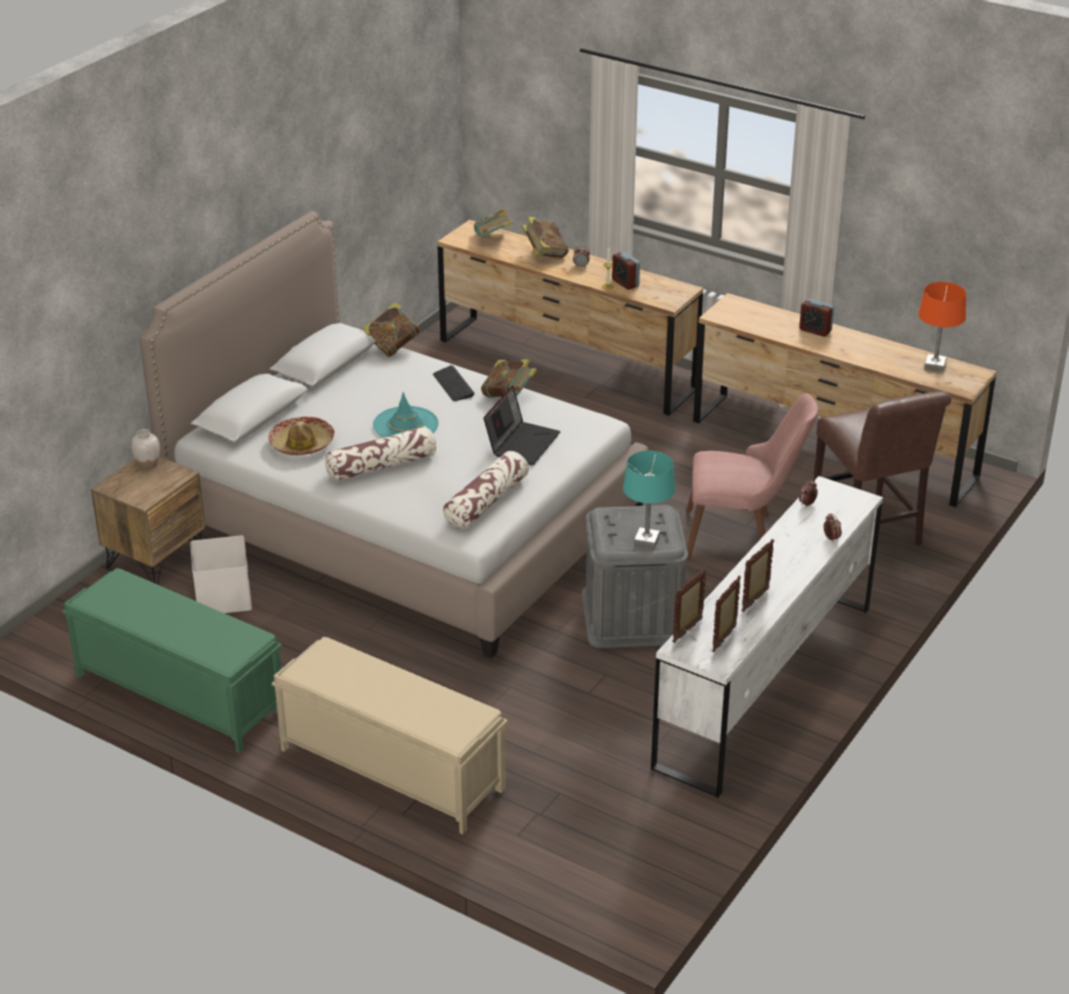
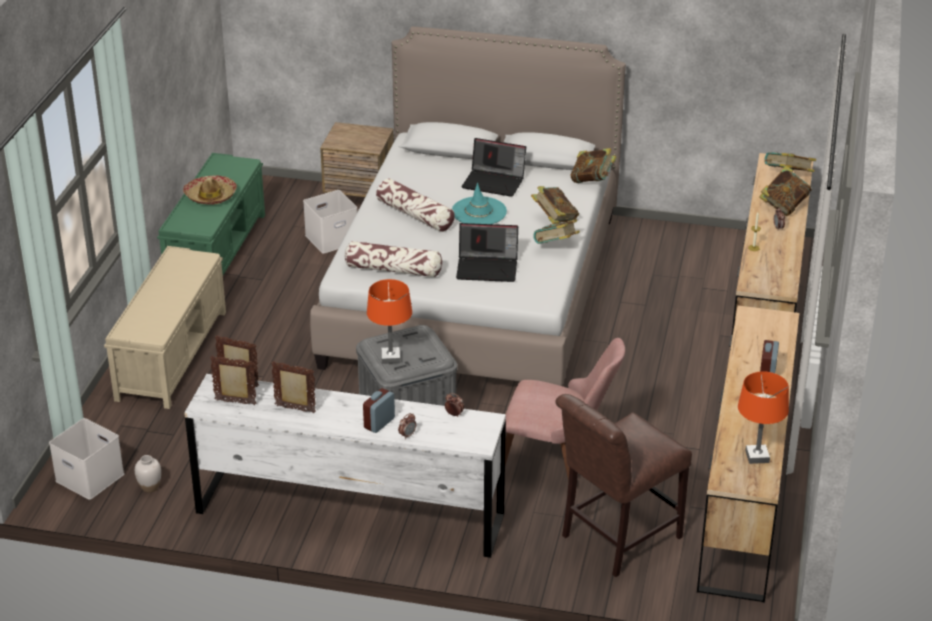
camera: 70 degrees right, 0 degrees up
white vase [131,429,160,470] -> white vase moved to [135,455,161,493]
hat [268,417,335,455] -> hat moved to [183,175,237,205]
keyboard [433,365,475,401] -> book [531,186,579,224]
alarm clock [612,252,640,290] -> alarm clock moved to [363,388,395,433]
turquoise table lamp [623,451,675,549] -> orange table lamp [367,279,412,364]
pink chair [686,393,818,561] -> pink chair turned 60 degrees counterclockwise [505,338,625,481]
none -> white storage box [49,418,124,500]
none -> laptop [461,138,526,197]

